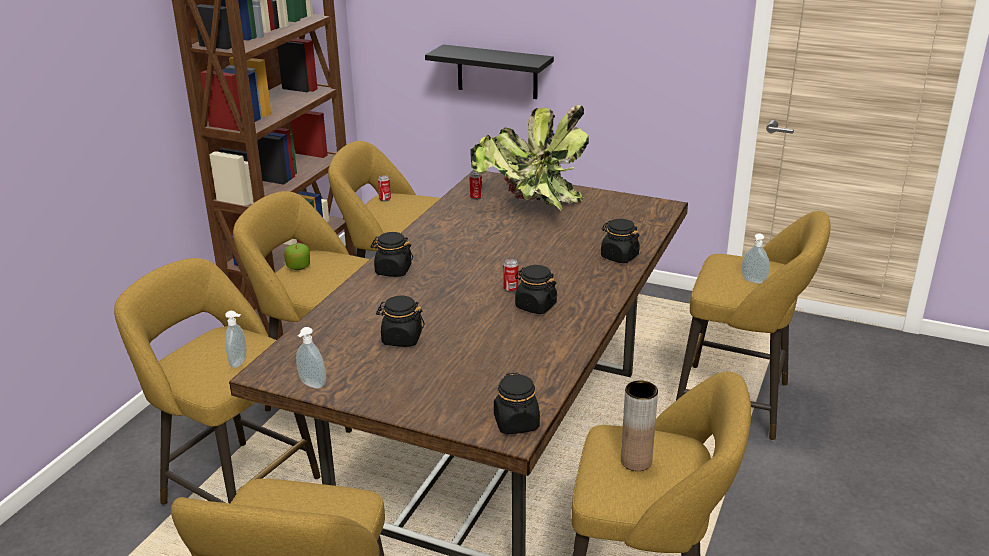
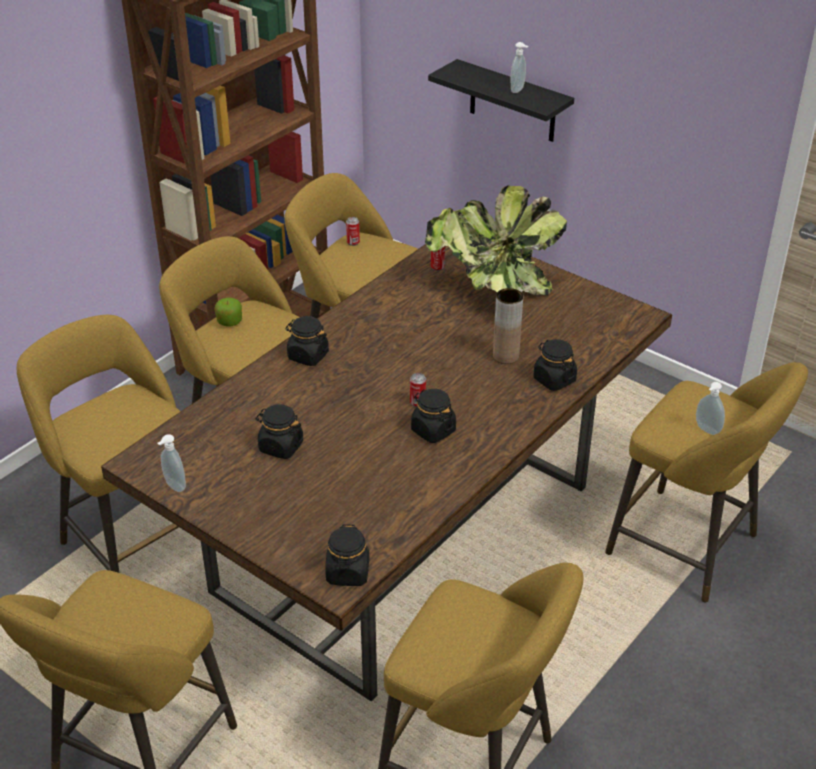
camera: 15 degrees right, 10 degrees up
soap dispenser [225,311,247,368] -> soap dispenser moved to [510,42,528,93]
brown vase [621,380,658,471] -> brown vase moved to [493,288,523,364]

